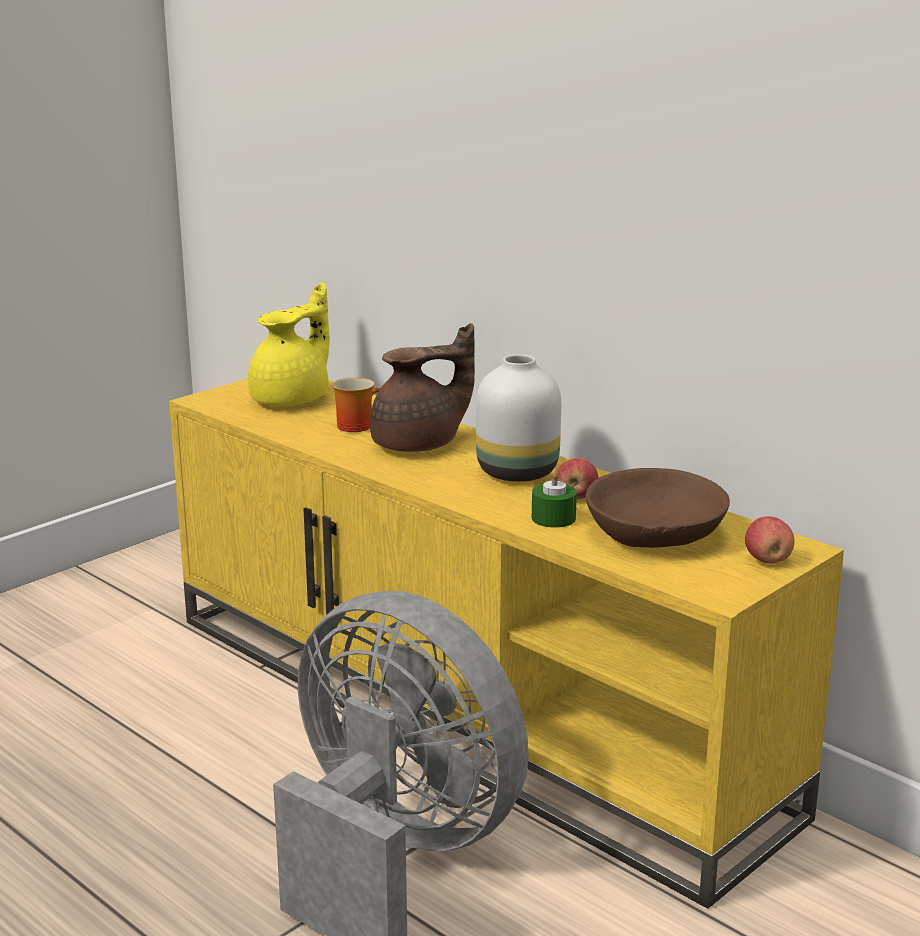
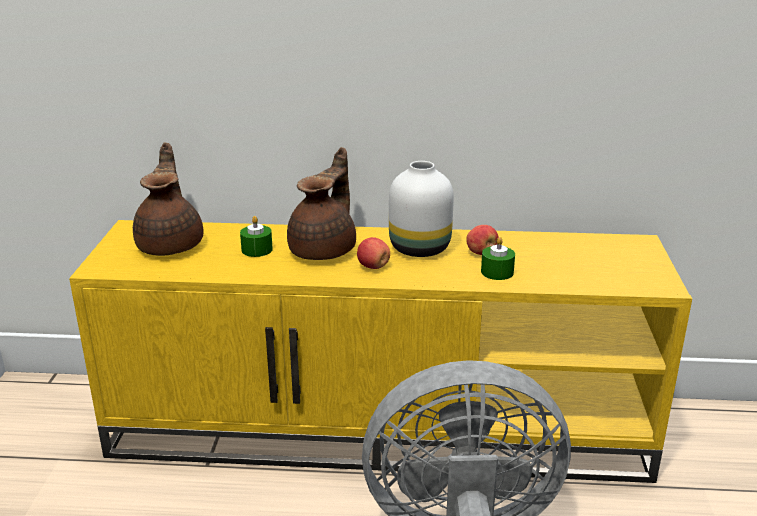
camera: 40 degrees left, 5 degrees up
yellow teapot [248,282,330,406] -> brown teapot [133,143,203,256]
mug [332,377,381,432] -> green candle [240,216,273,257]
brown bowl [586,468,730,548] -> none
apple [745,516,794,564] -> apple moved to [357,237,390,269]

